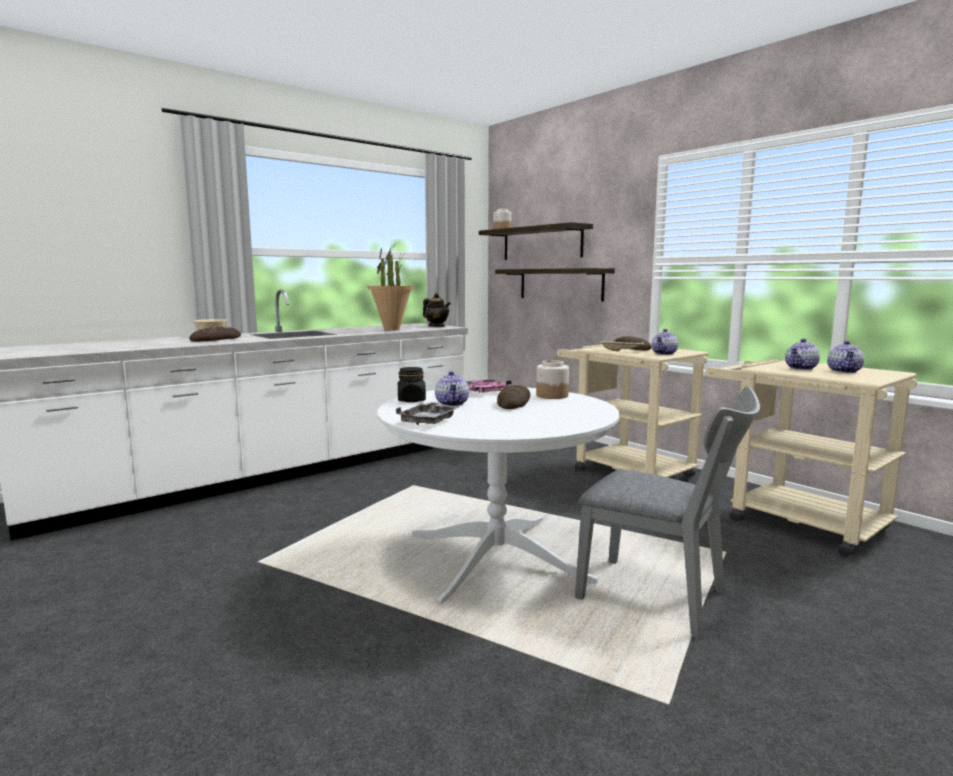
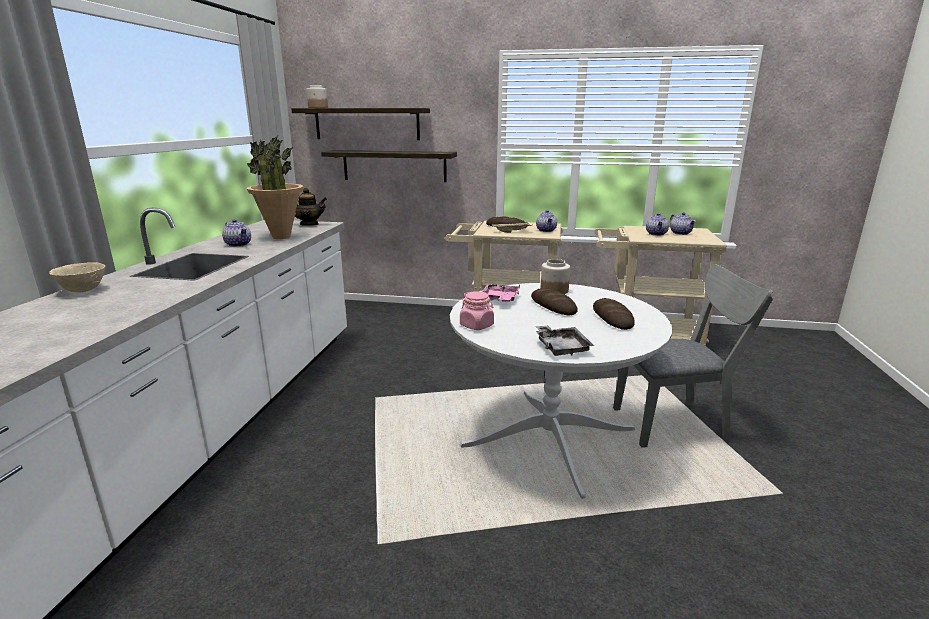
camera: 40 degrees left, 10 degrees up
bread [189,327,241,342] -> bread moved to [593,298,635,330]
black jar [398,367,426,402] -> pink jar [460,291,494,330]
teapot [435,371,469,406] -> teapot moved to [222,219,251,247]

